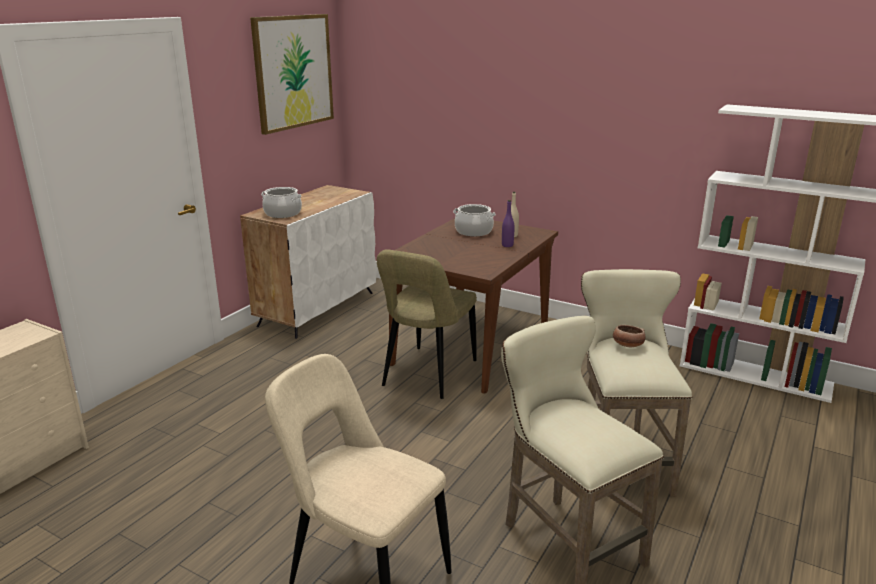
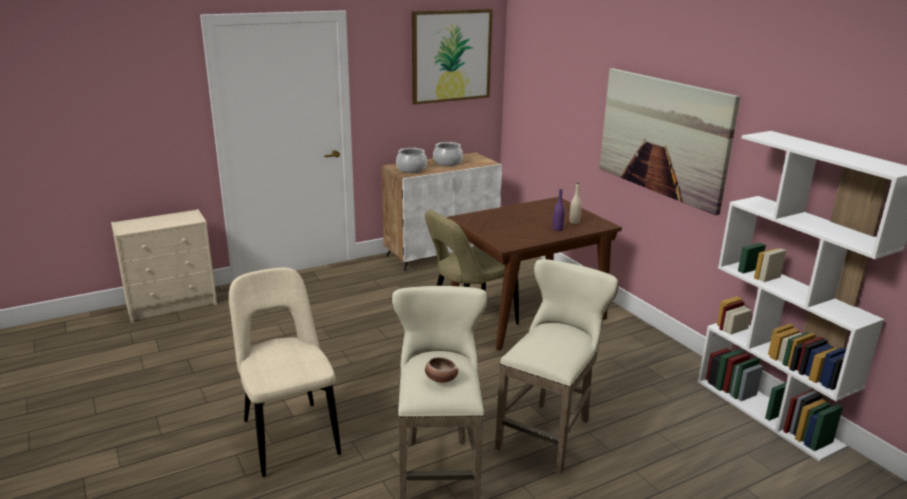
camera: 30 degrees right, 0 degrees up
cooking pot [453,204,496,236] -> cooking pot moved to [433,142,463,166]
bowl [613,325,645,347] -> bowl moved to [425,357,458,383]
none -> picture [599,68,740,216]

